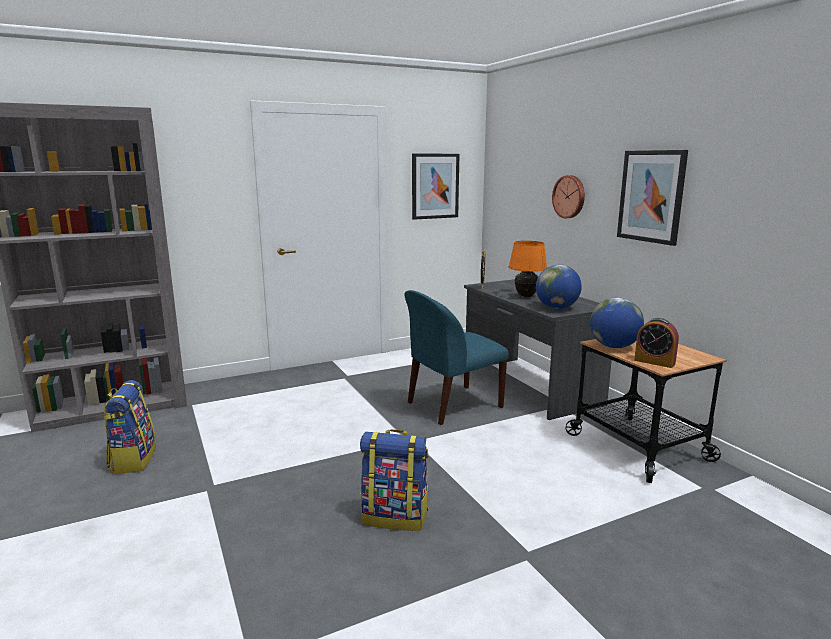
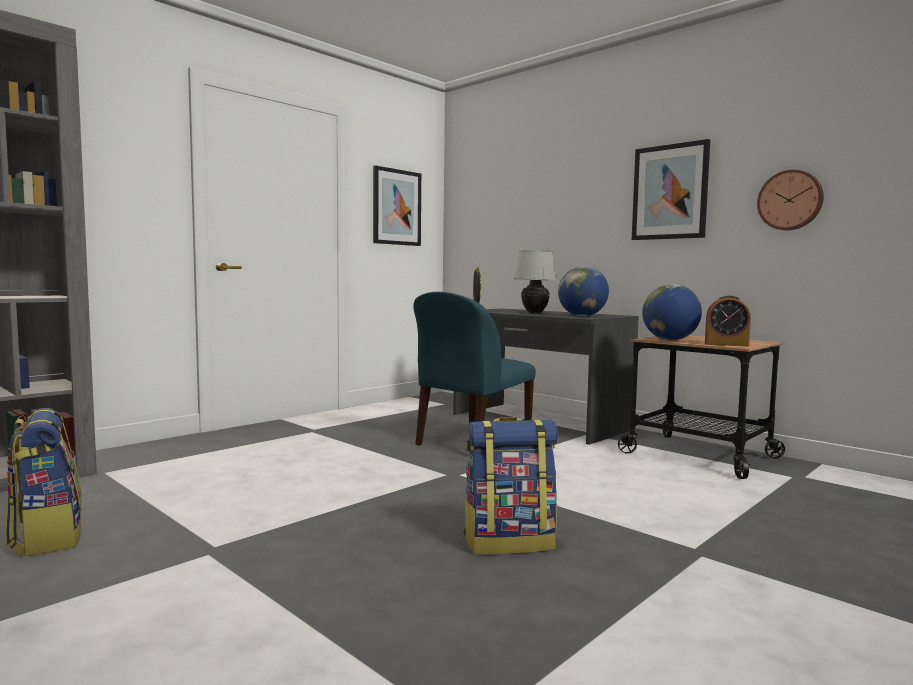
camera: 20 degrees left, 10 degrees down
orange table lamp [508,241,547,297] -> white table lamp [514,250,558,313]
wall clock [552,175,585,218] -> wall clock moved to [757,169,824,230]

